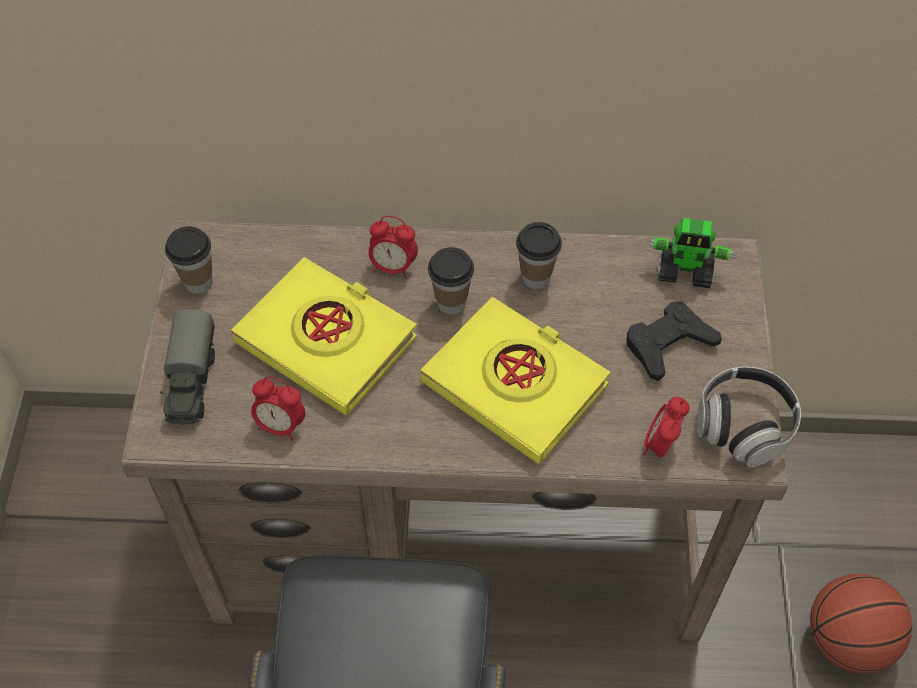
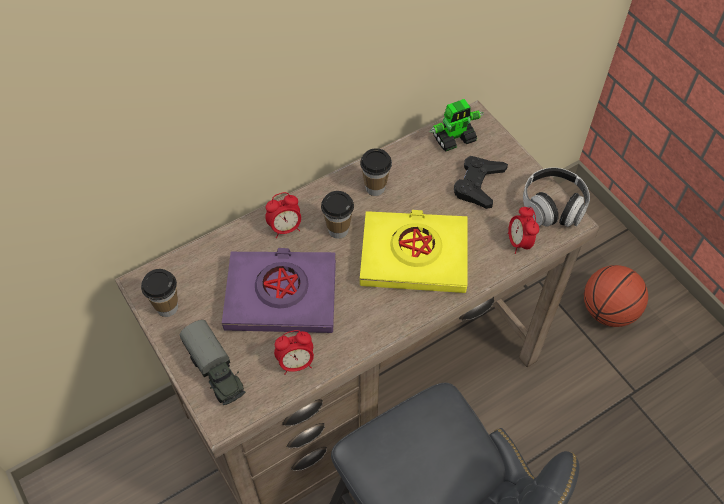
camera: 35 degrees left, 0 degrees up
yellow book [231,257,417,415] -> purple book [222,248,336,333]

